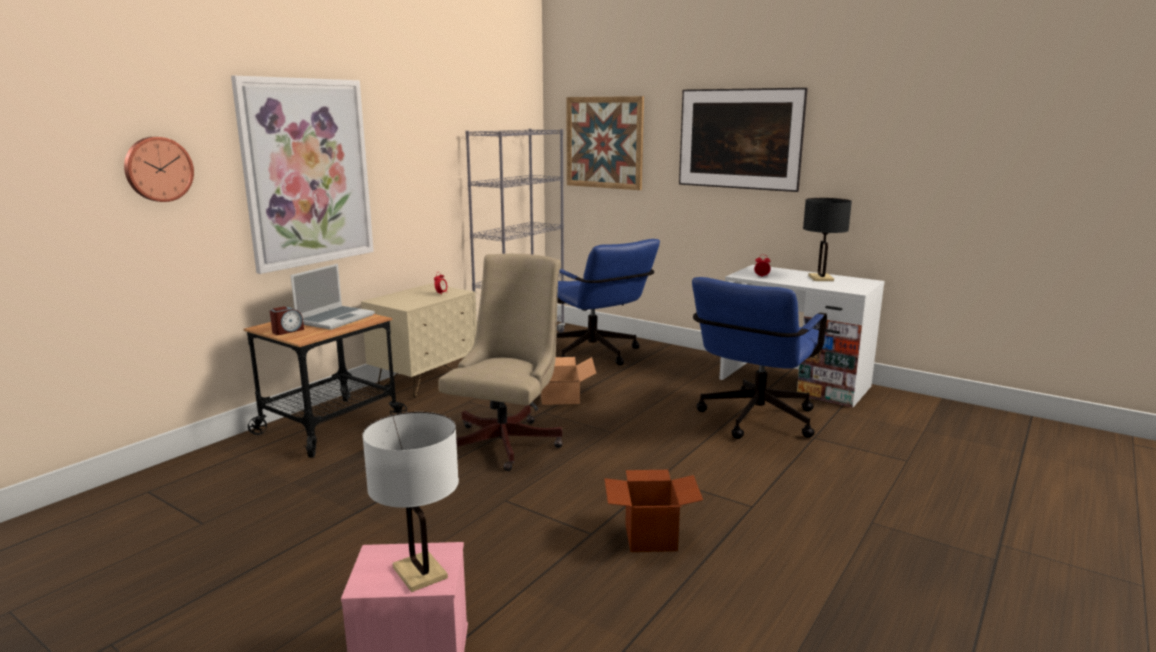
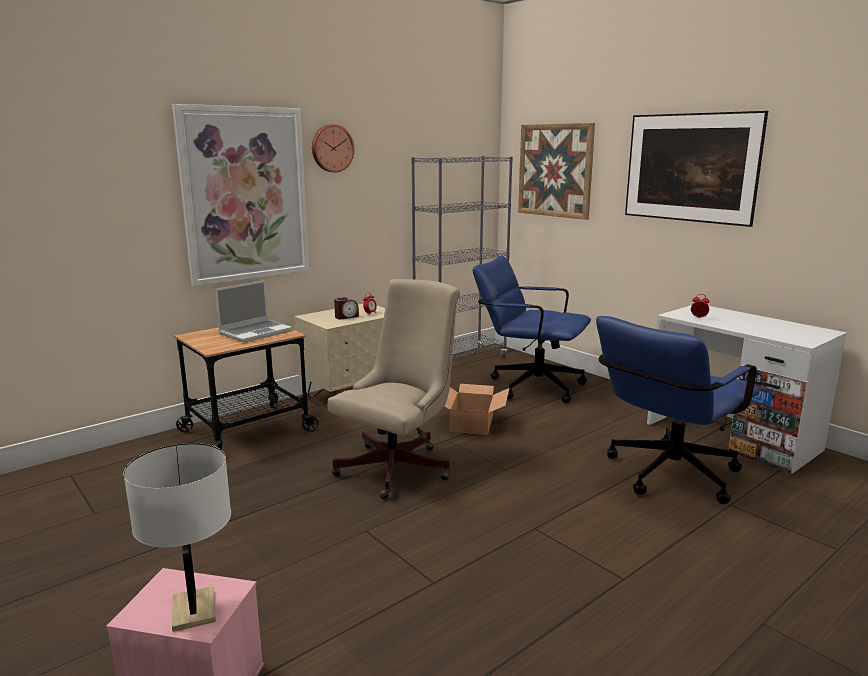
camera: 15 degrees right, 0 degrees up
wall clock [124,137,194,202] -> wall clock moved to [312,124,354,172]
alarm clock [270,307,304,335] -> alarm clock moved to [334,297,359,319]
blue office chair [556,239,660,365] -> blue office chair turned 135 degrees clockwise [473,256,591,403]
cardboard box [604,470,703,552] -> none
black table lamp [803,198,852,281] -> none

